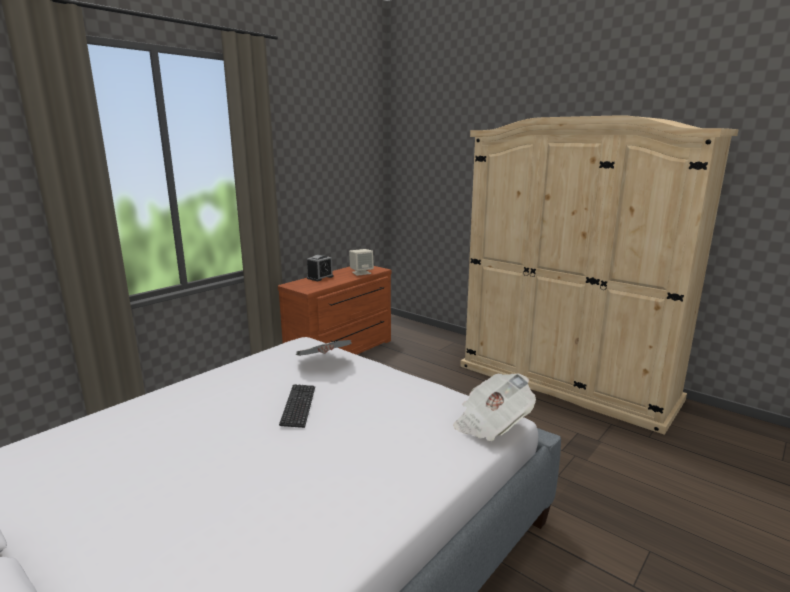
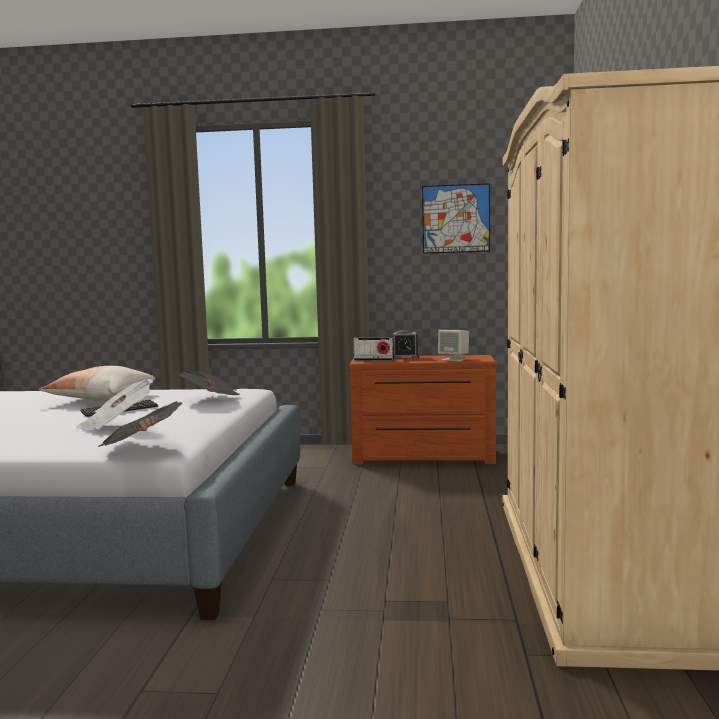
camera: 55 degrees right, 10 degrees down
none -> pillow [39,366,155,401]
none -> newspaper [76,379,153,430]
none -> radio [353,337,394,361]
none -> picture [422,183,490,254]

